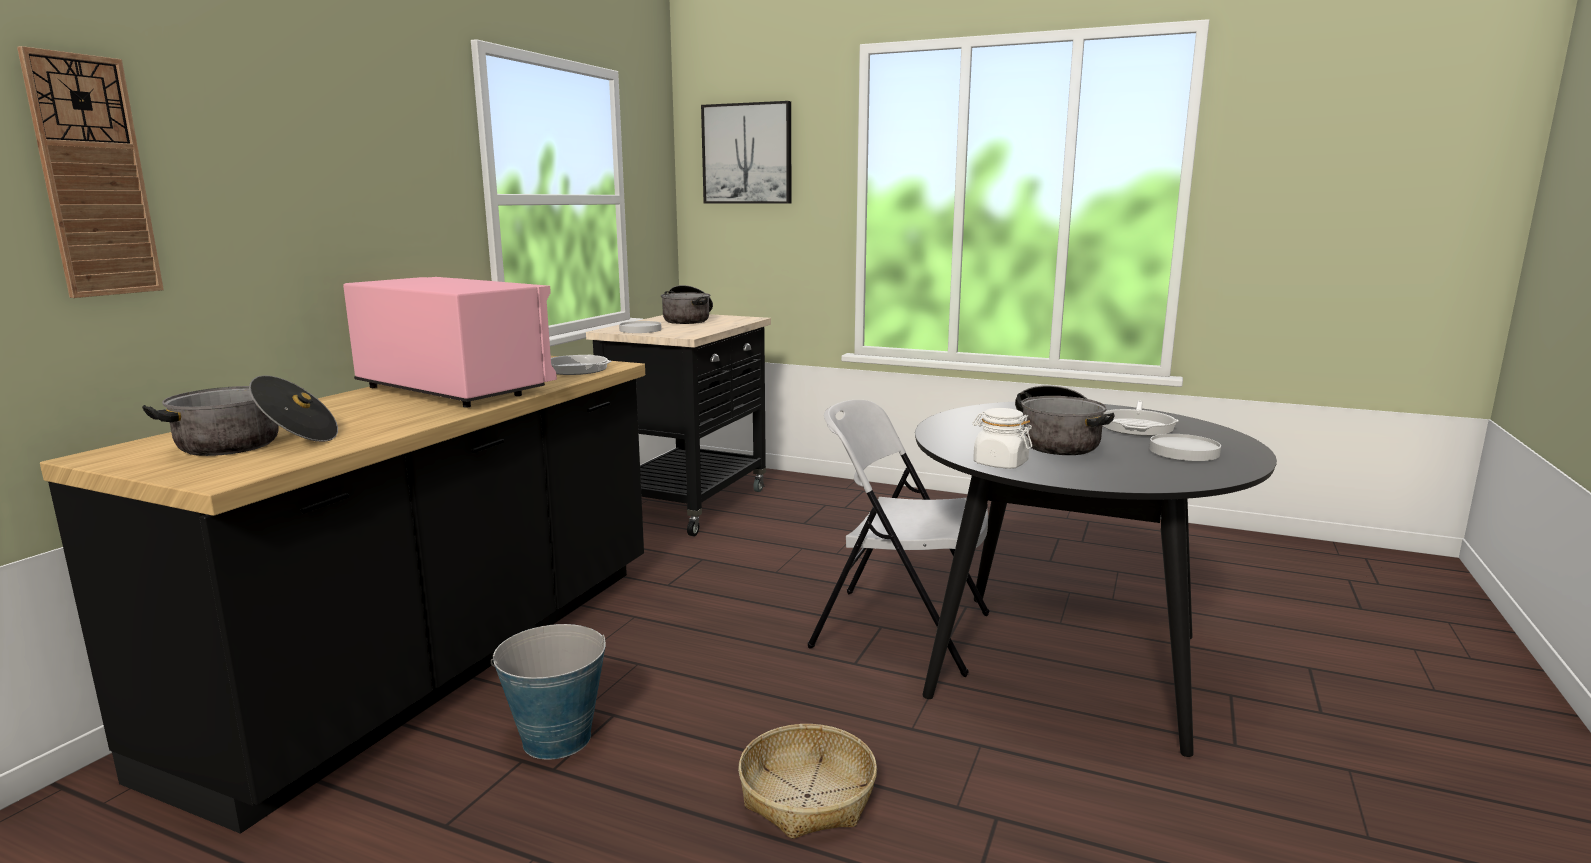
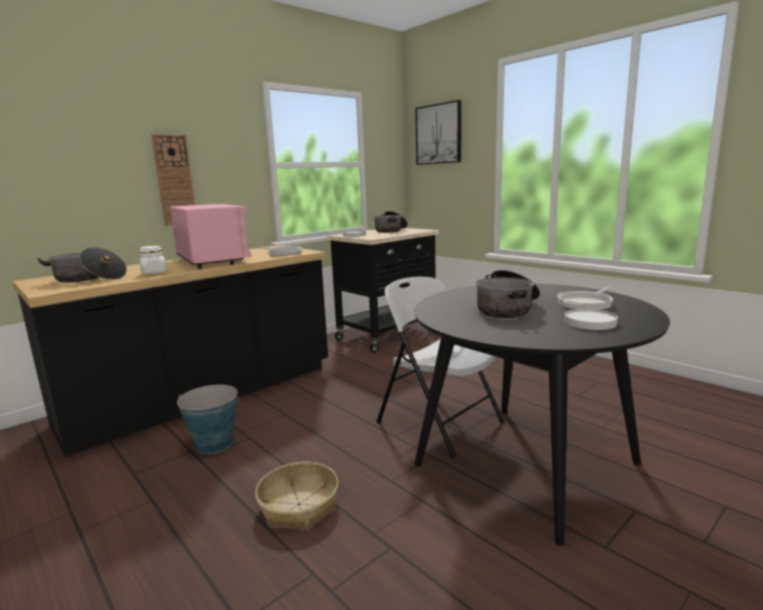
camera: 25 degrees right, 0 degrees up
wall clock [17,46,164,298] -> wall clock moved to [151,134,196,226]
white jar [973,408,1032,469] -> white jar moved to [139,246,167,274]

